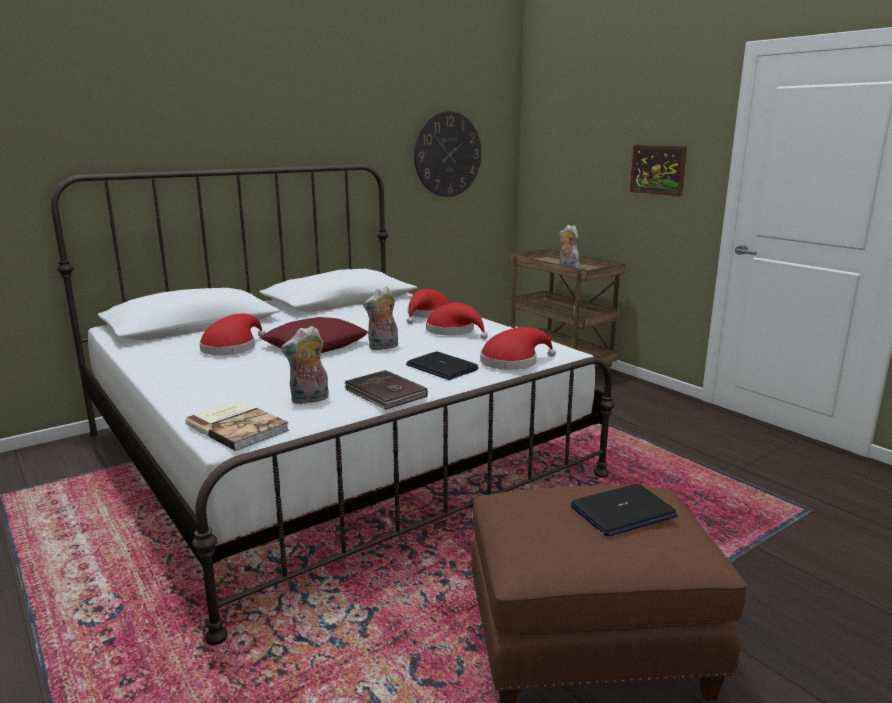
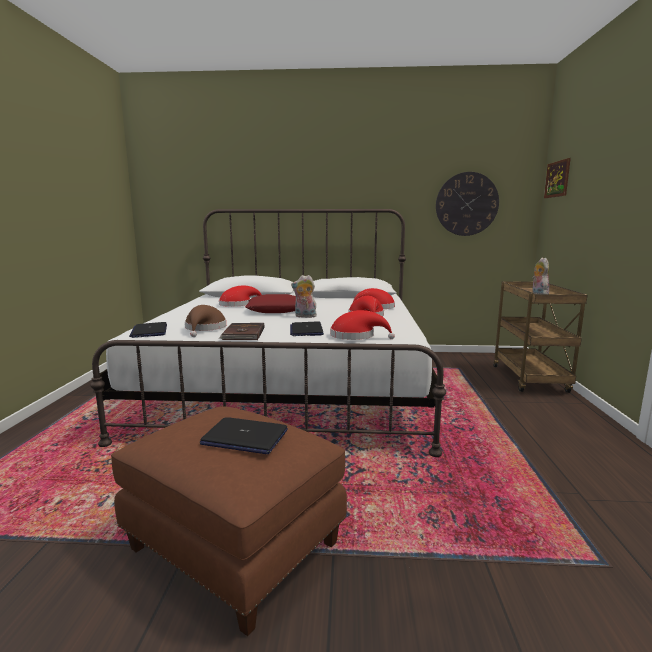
camera: 40 degrees right, 5 degrees down
book [185,400,289,451] -> laptop [129,322,167,338]
plush toy [281,326,329,404] -> brown hat [185,305,226,337]
picture [629,145,687,196] -> picture moved to [544,158,571,198]

